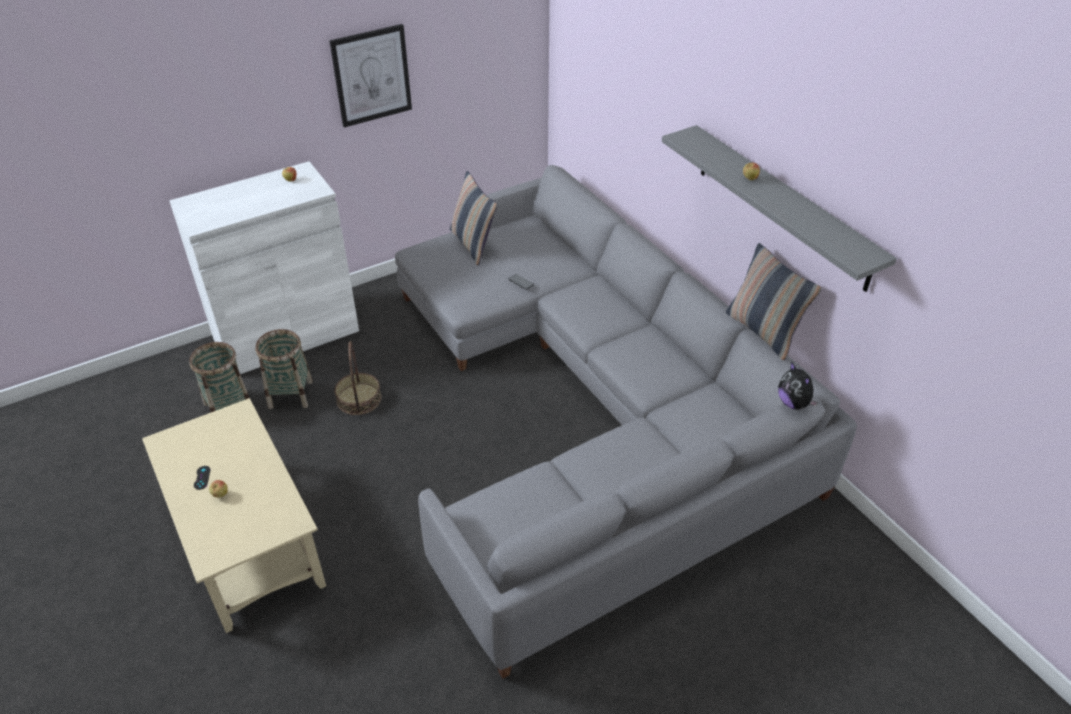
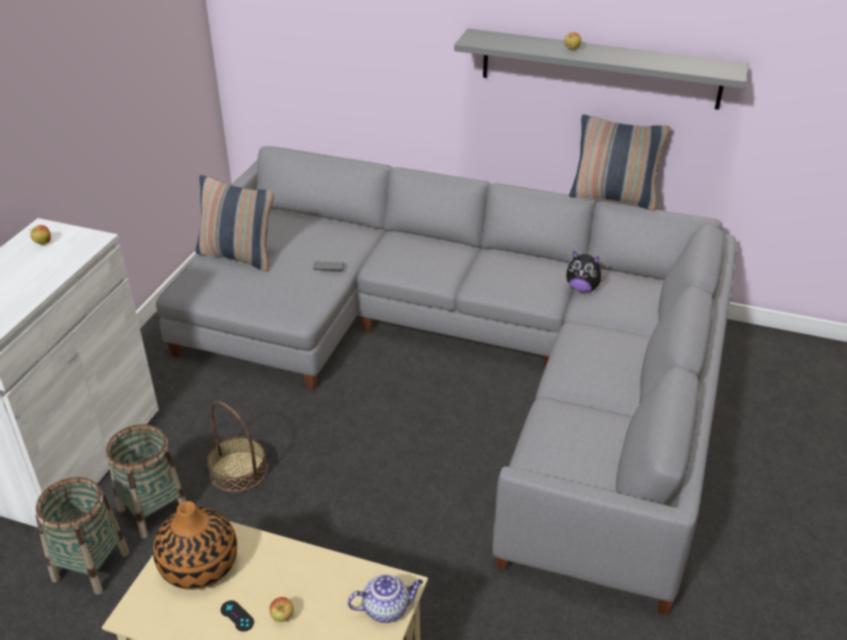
camera: 40 degrees left, 5 degrees down
picture [329,24,412,128] -> none
plush toy [778,361,818,410] -> plush toy moved to [566,251,606,293]
none -> vase [153,501,237,590]
none -> teapot [347,574,423,623]

